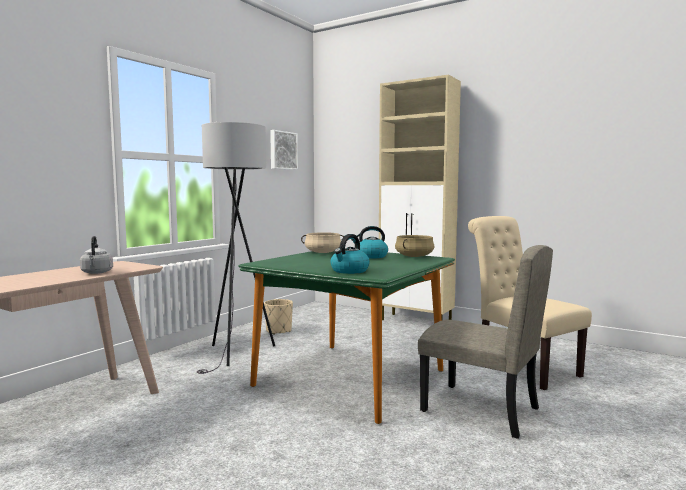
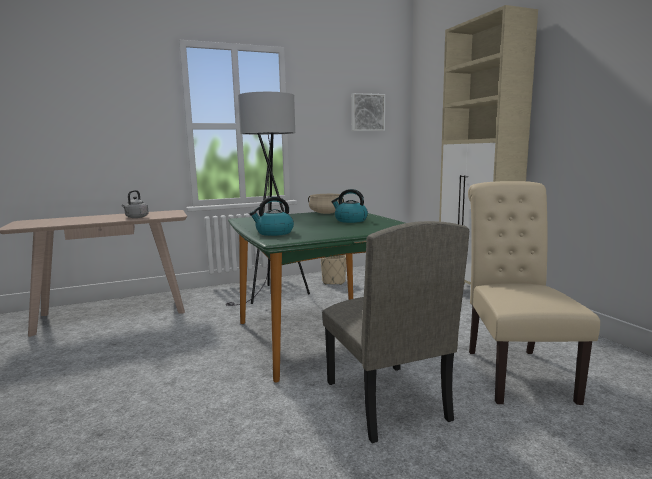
camera: 35 degrees right, 5 degrees up
beige cooking pot [395,235,434,257] -> none

